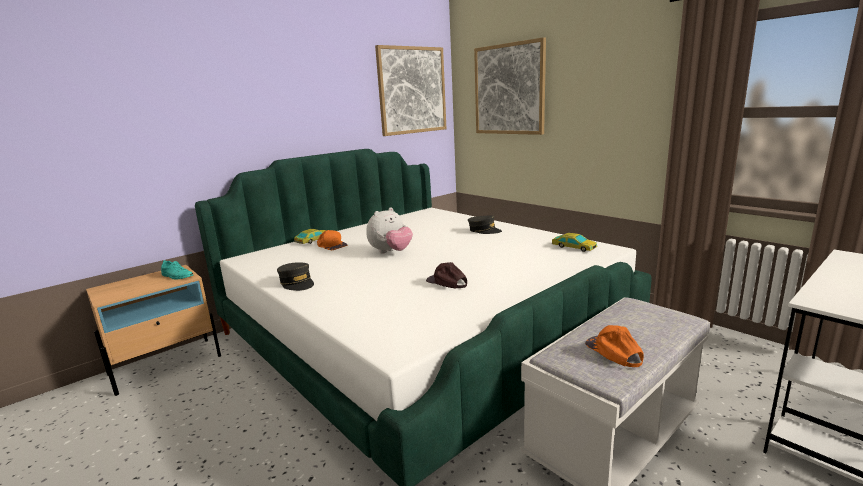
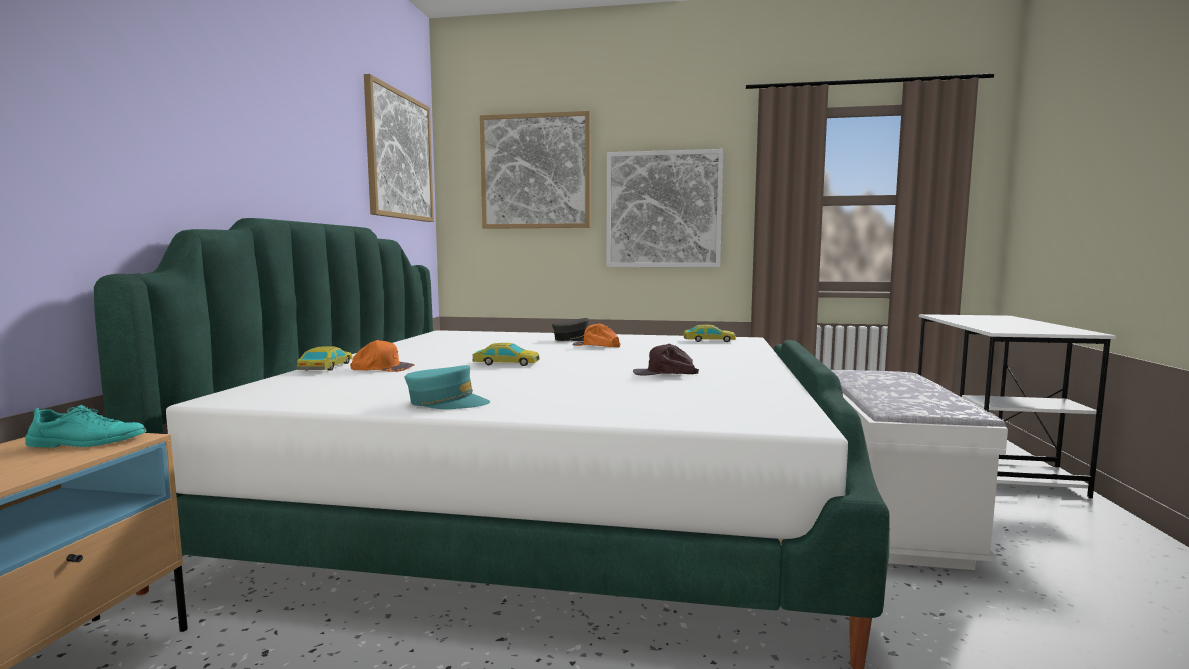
camera: 40 degrees left, 10 degrees down
grey cap [277,262,314,291] -> turquoise cap [405,365,490,409]
plush toy [366,207,413,254] -> toy car [473,343,540,366]
orange cap [585,325,644,367] -> orange cap moved to [572,323,620,347]
none -> picture [607,149,723,267]

